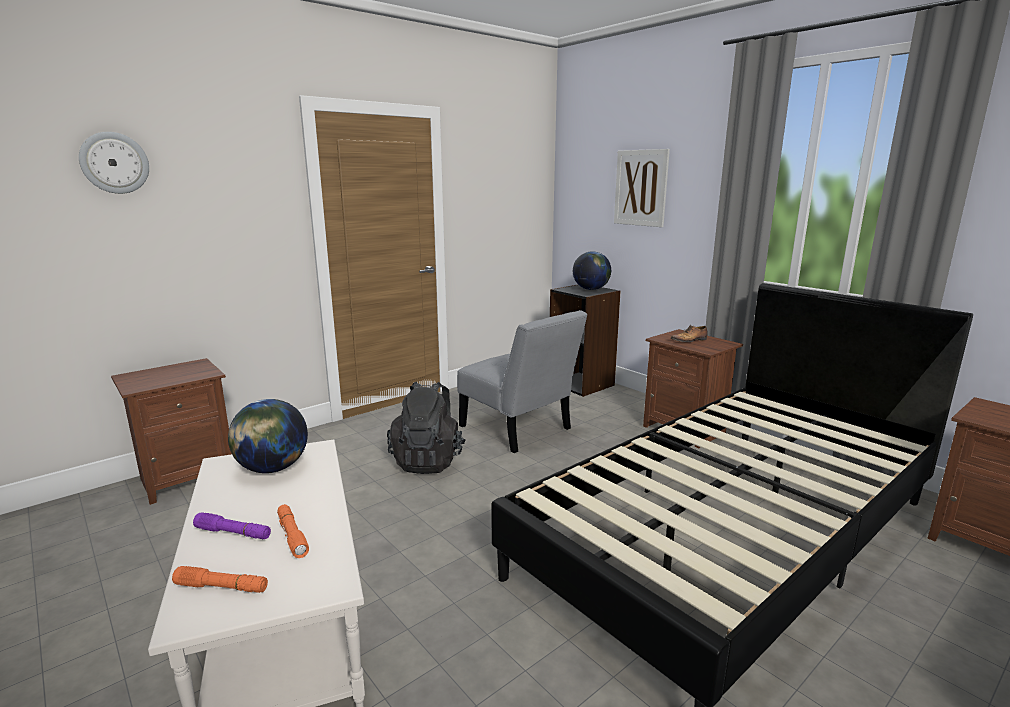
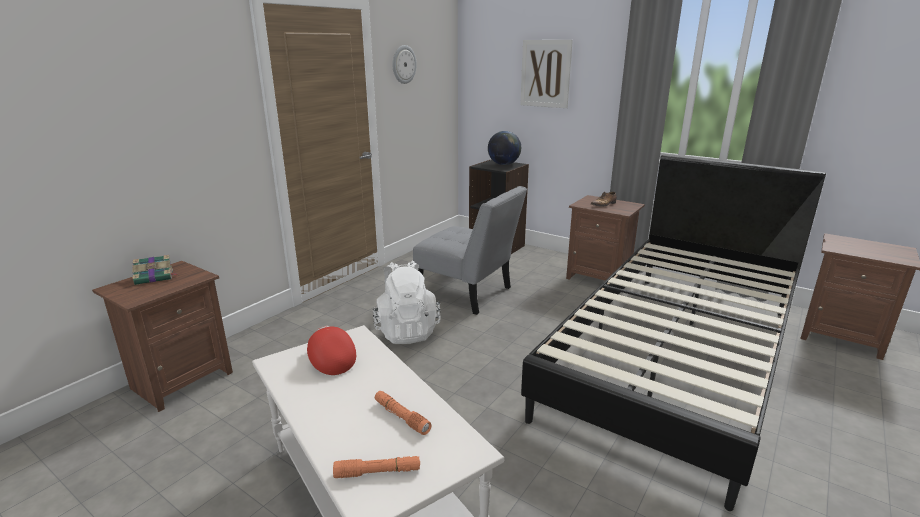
camera: 15 degrees left, 5 degrees up
wall clock [79,132,149,194] -> wall clock moved to [392,45,417,84]
purple flashlight [193,512,271,539] -> none
globe [228,399,308,473] -> red cap [307,326,356,375]
black backpack [387,382,466,474] -> white backpack [372,261,440,344]
none -> book [132,255,179,285]

